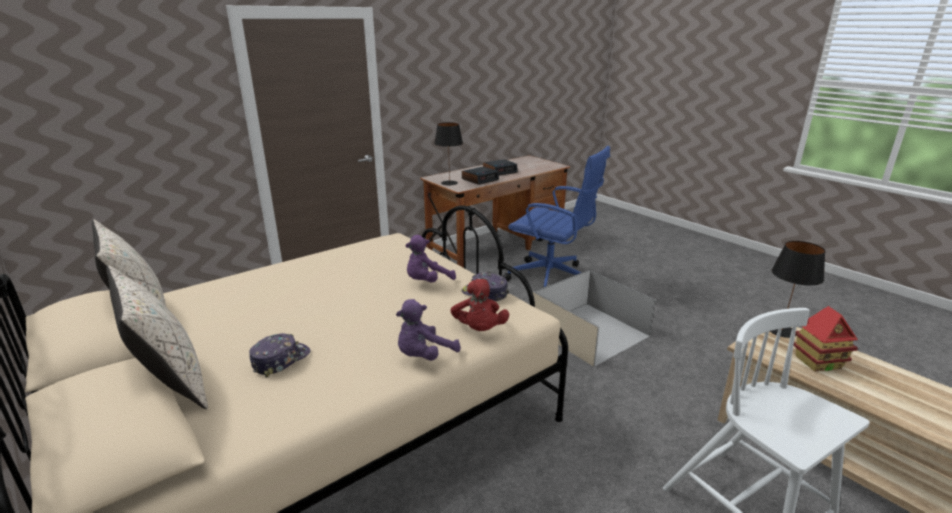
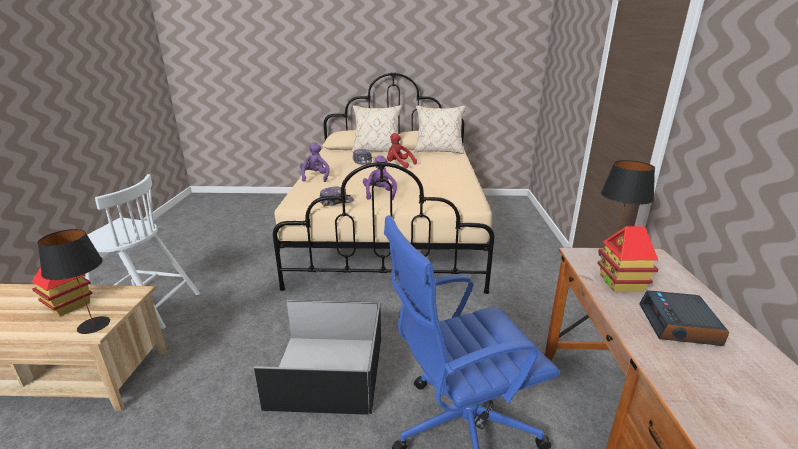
camera: 130 degrees right, 0 degrees up
red plush toy [451,279,509,331] -> red plush toy moved to [387,133,417,168]
alarm clock [462,167,499,185] -> toy house [597,226,659,292]
beige storage box [533,269,656,367] -> black storage box [254,300,381,415]

